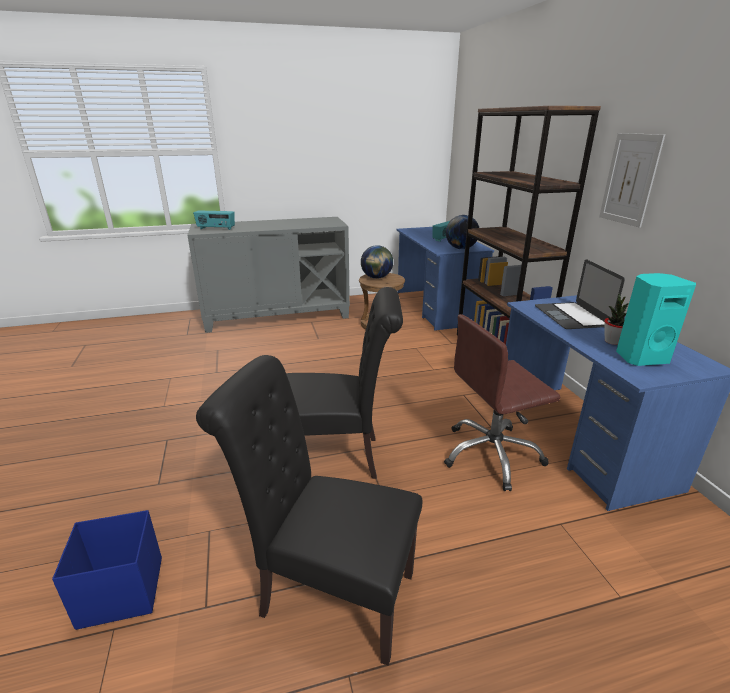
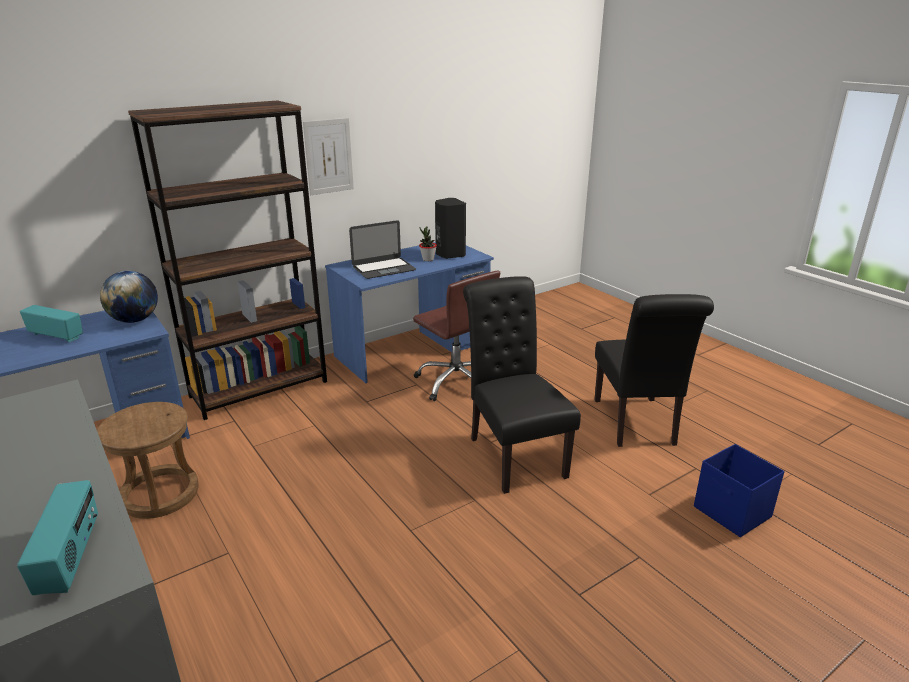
camera: 110 degrees left, 0 degrees up
globe [361,245,393,279] -> none
turquoise speaker [616,273,696,366] -> black speaker [435,198,466,259]

